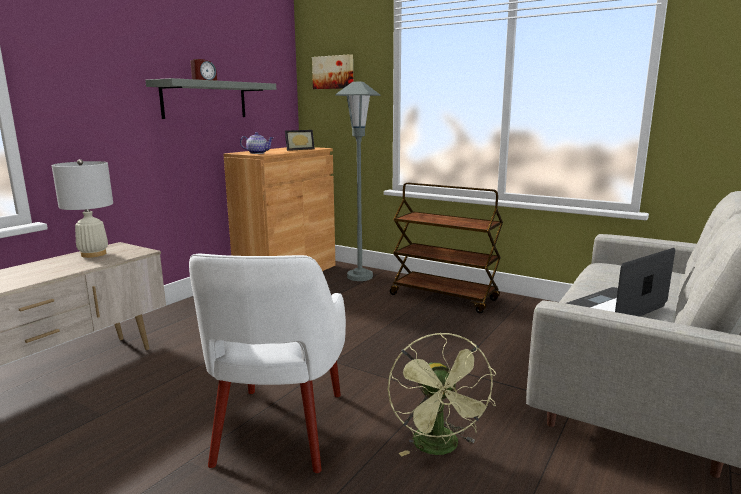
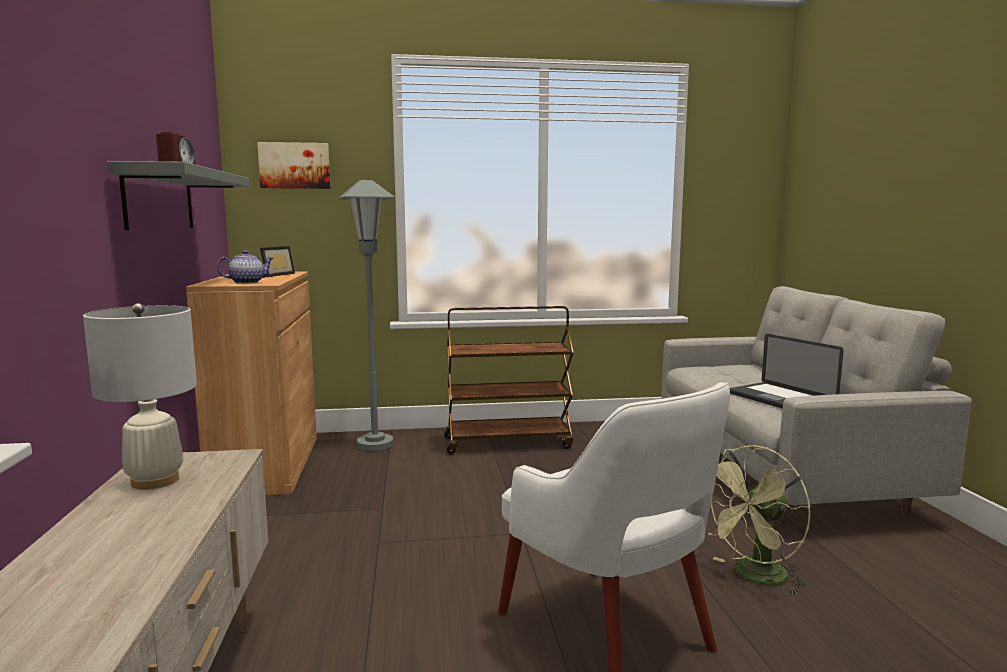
camera: 40 degrees left, 5 degrees down
green fan [388,332,496,457] -> green fan turned 105 degrees clockwise [708,445,811,595]
laptop [566,248,675,317] -> laptop turned 45 degrees counterclockwise [730,334,844,408]

